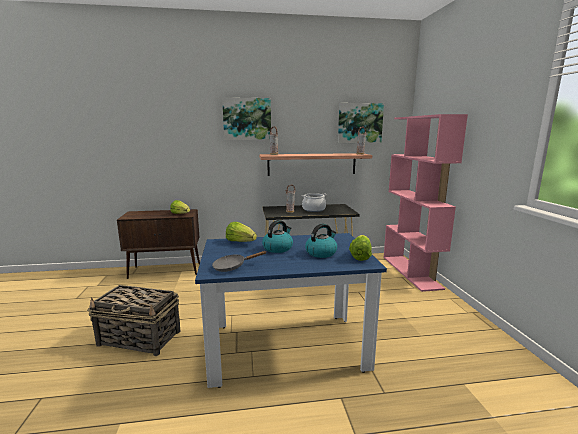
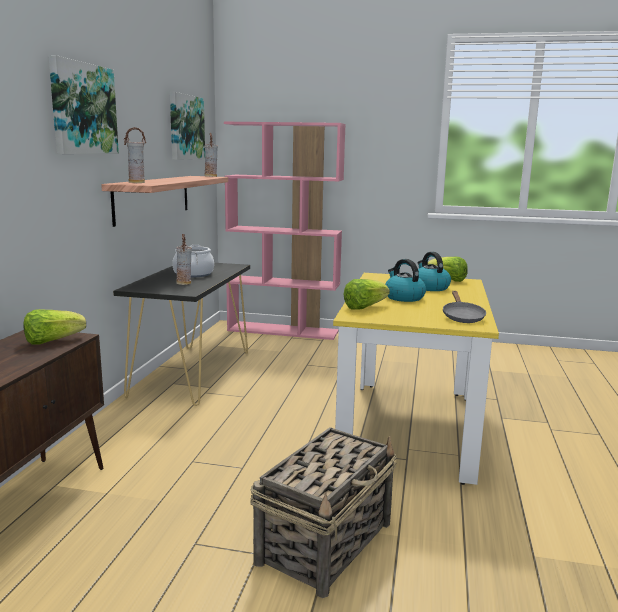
camera: 70 degrees left, 0 degrees up
blue dining table [195,233,387,388] -> yellow dining table [333,273,499,485]

